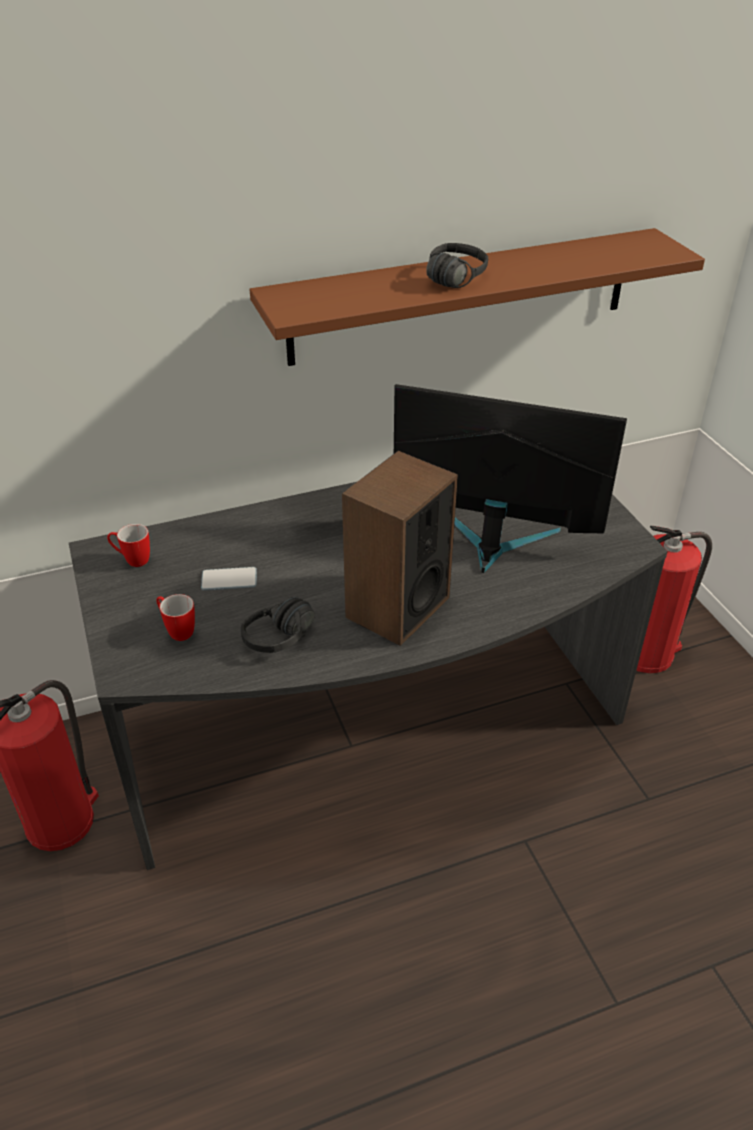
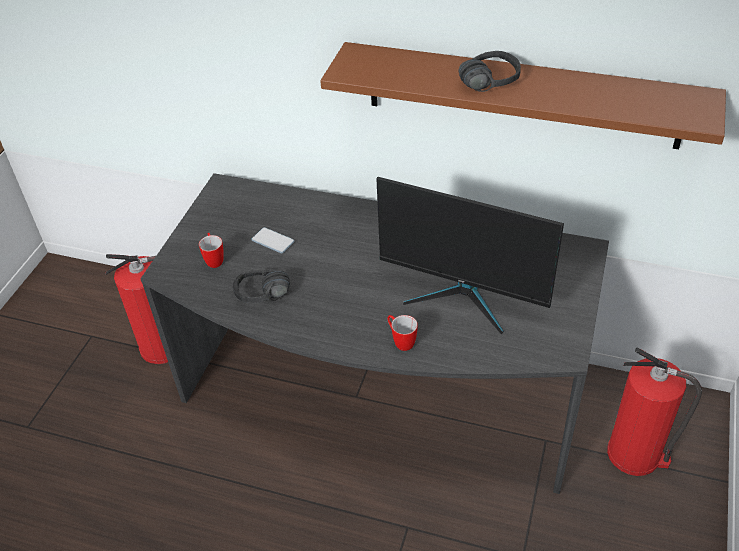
camera: 40 degrees right, 5 degrees up
mug [107,524,150,567] -> mug moved to [388,315,418,351]
speaker [342,451,458,646] -> none
monitor [394,384,627,573] -> monitor turned 150 degrees clockwise [376,177,564,334]

